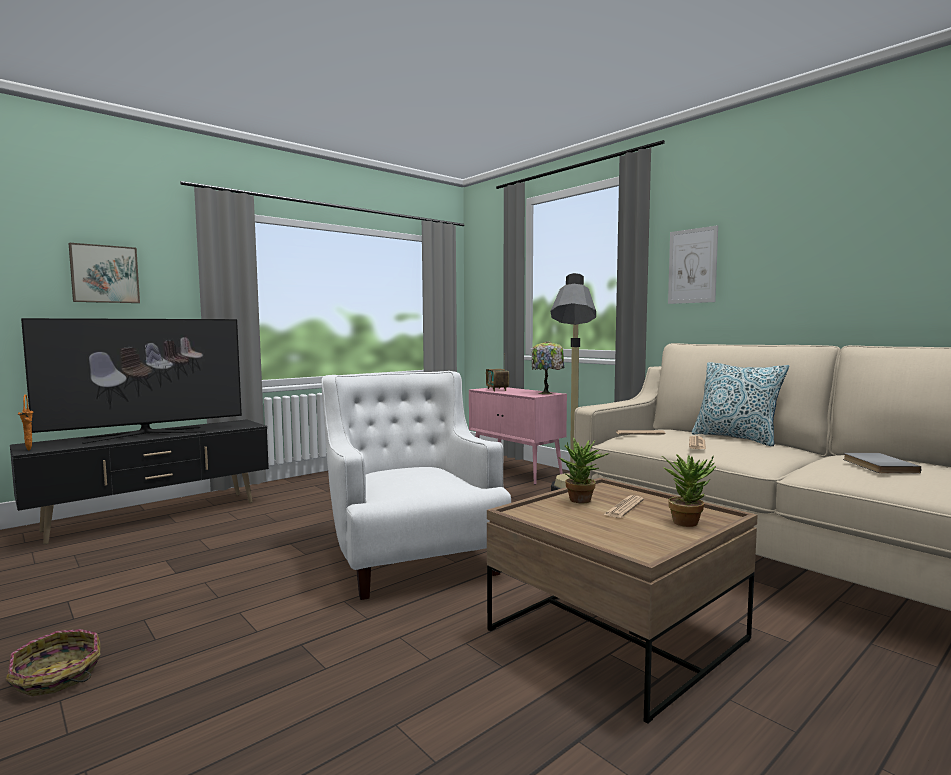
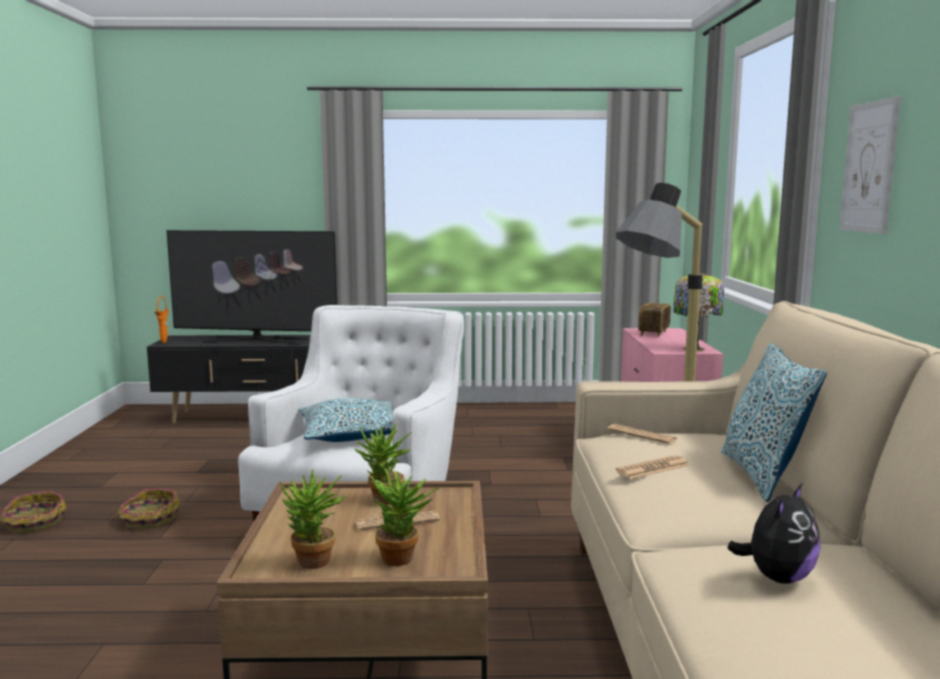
camera: 40 degrees right, 5 degrees up
picture [69,243,140,303] -> none
grey book [843,453,921,474] -> plush toy [727,484,820,584]
none -> basket [118,488,180,529]
none -> potted plant [280,469,347,569]
none -> pillow [299,398,393,442]

